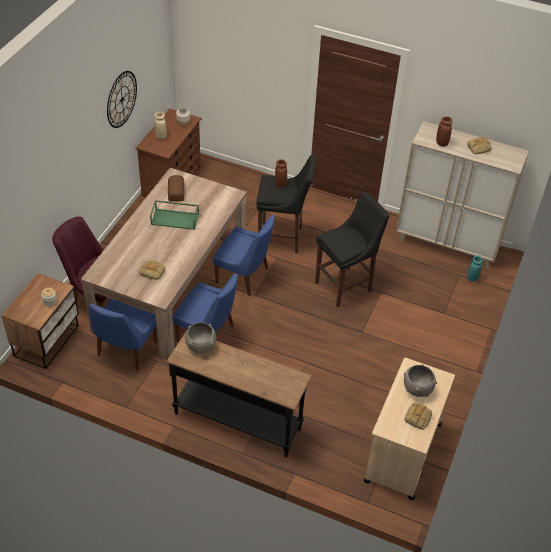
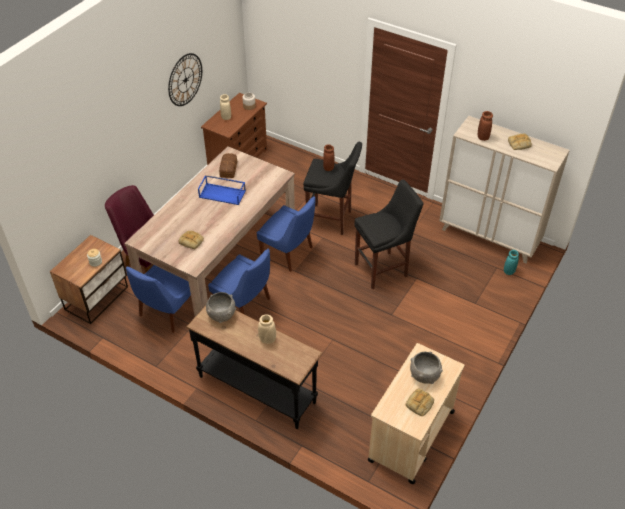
camera: 10 degrees right, 0 degrees up
green tray [150,200,199,230] -> blue tray [198,175,246,205]
none -> beige vase [258,315,276,344]

